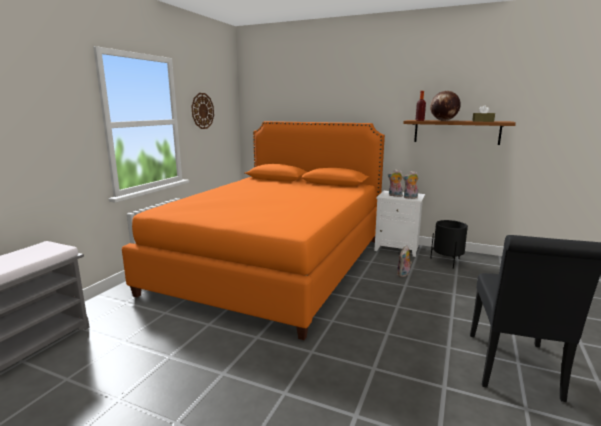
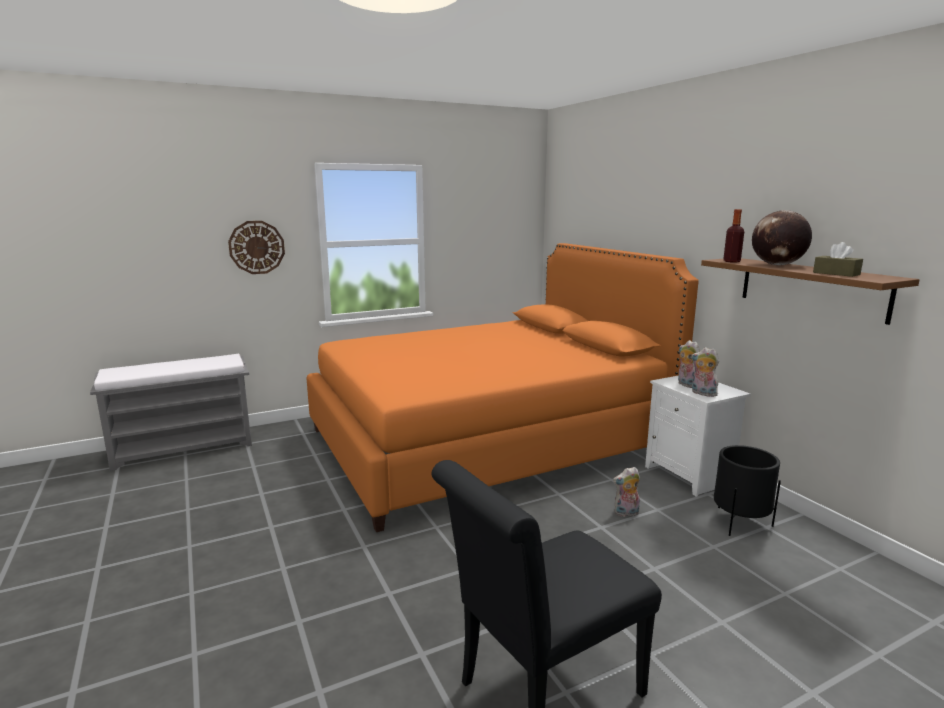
camera: 40 degrees right, 0 degrees up
wall clock [191,93,214,129] -> wall clock moved to [228,221,285,274]

